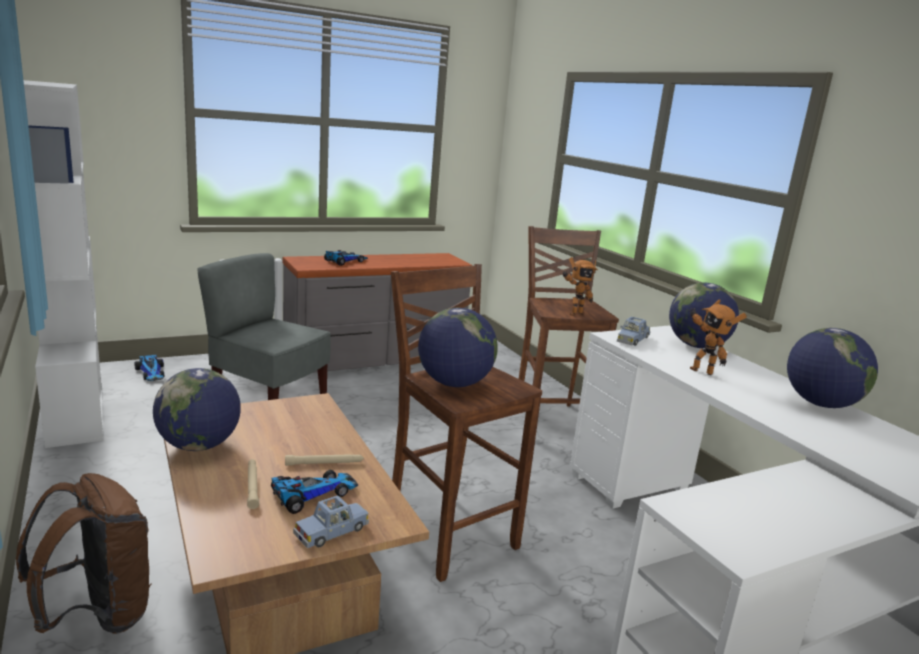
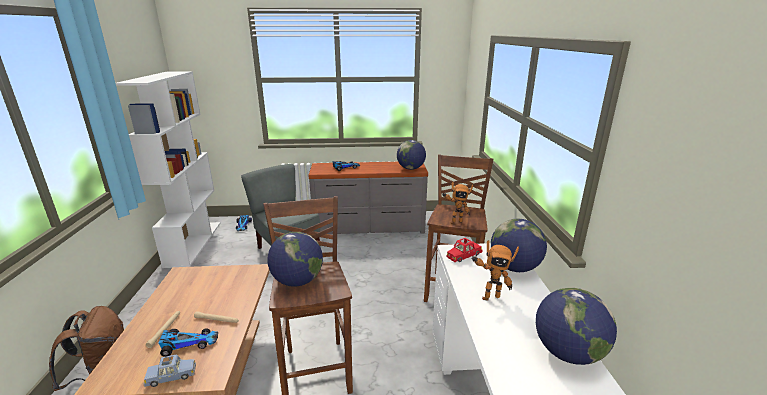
camera: 25 degrees right, 5 degrees up
globe [153,368,241,451] -> globe moved to [397,140,426,170]
blue toy car [617,316,651,346] -> red toy car [446,238,483,262]
toy robot [689,299,747,375] -> toy robot turned 75 degrees counterclockwise [471,240,519,300]

